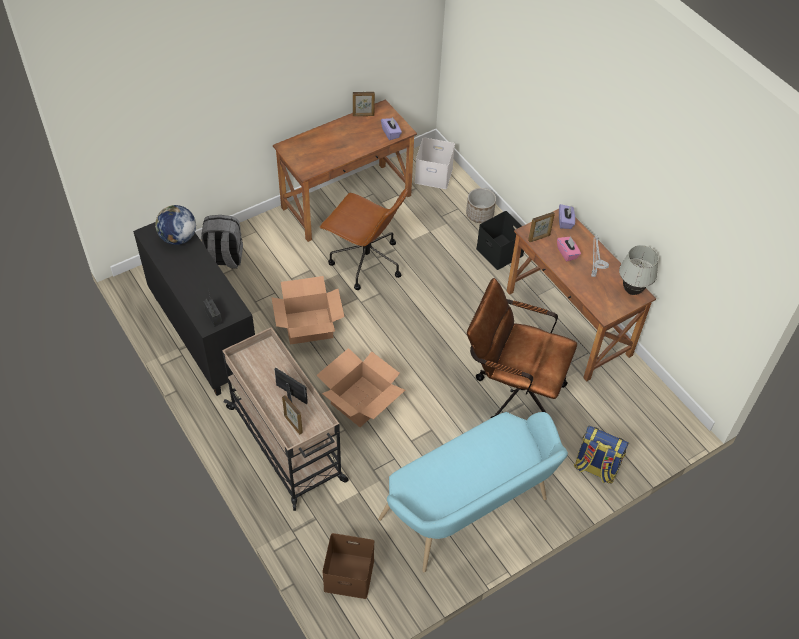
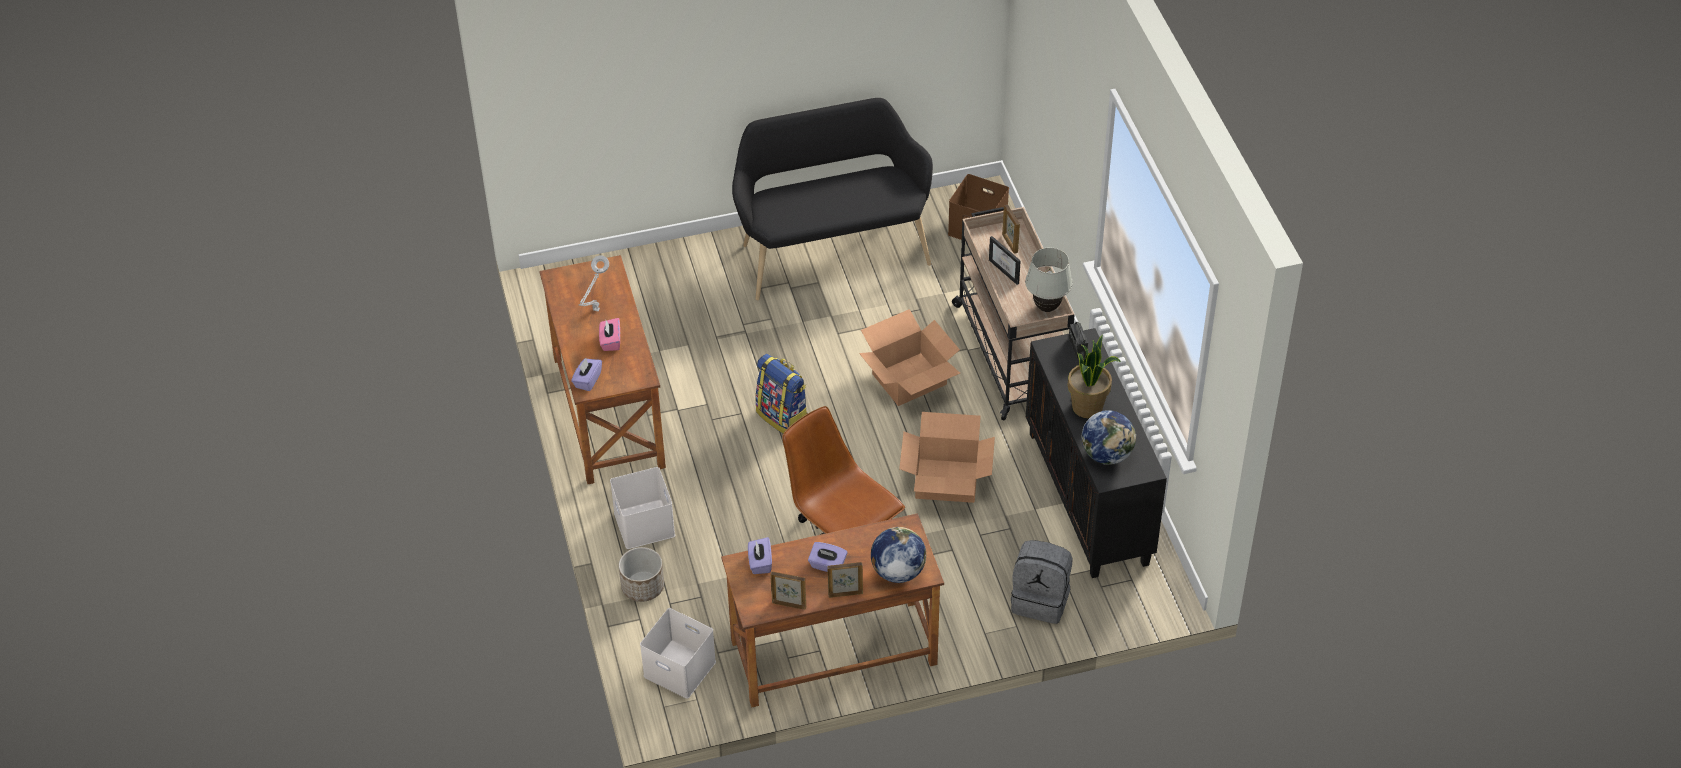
camera: 160 degrees left, 5 degrees down
turquoise bench [378,412,568,572] -> black bench [732,98,933,300]
brown office chair [467,278,577,418] -> none
black storage box [476,211,524,270] -> white storage box [610,467,675,549]
picture frame [528,212,555,242] -> picture frame moved to [827,562,863,598]
backpack [574,426,629,483] -> backpack moved to [755,354,808,433]
white table lamp [619,245,659,295] -> white table lamp moved to [1025,248,1073,312]
none -> purple tissue box [808,542,847,572]
none -> globe [871,527,926,583]
none -> potted plant [1068,335,1121,418]

